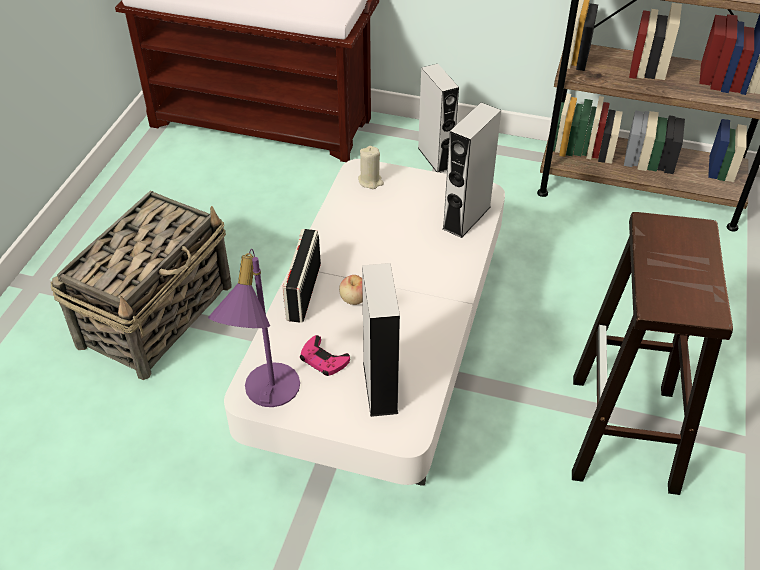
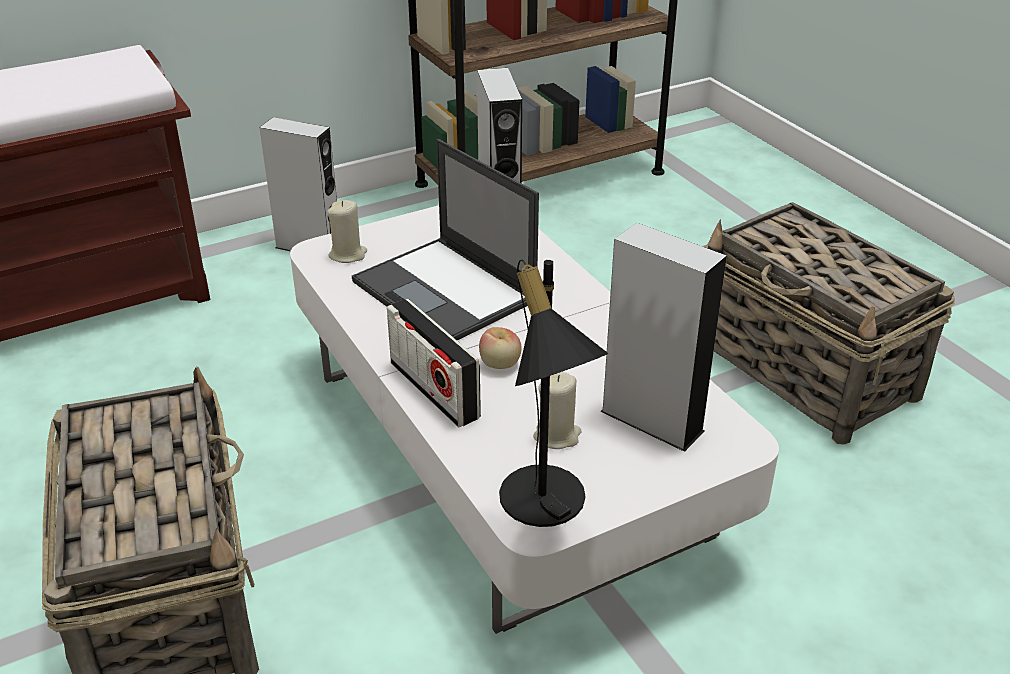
camera: 45 degrees left, 10 degrees down
purple table lamp [208,249,300,407] -> black table lamp [499,259,608,527]
pink game controller [300,335,350,376] -> beige candle [533,372,581,449]
brown stool [572,212,733,495] -> basket [703,202,955,445]
none -> laptop [352,139,539,340]

